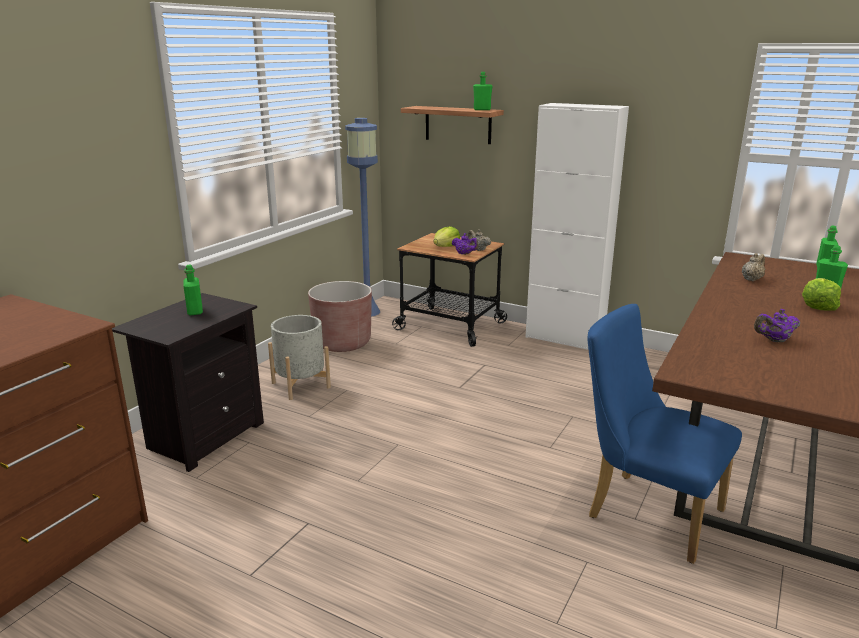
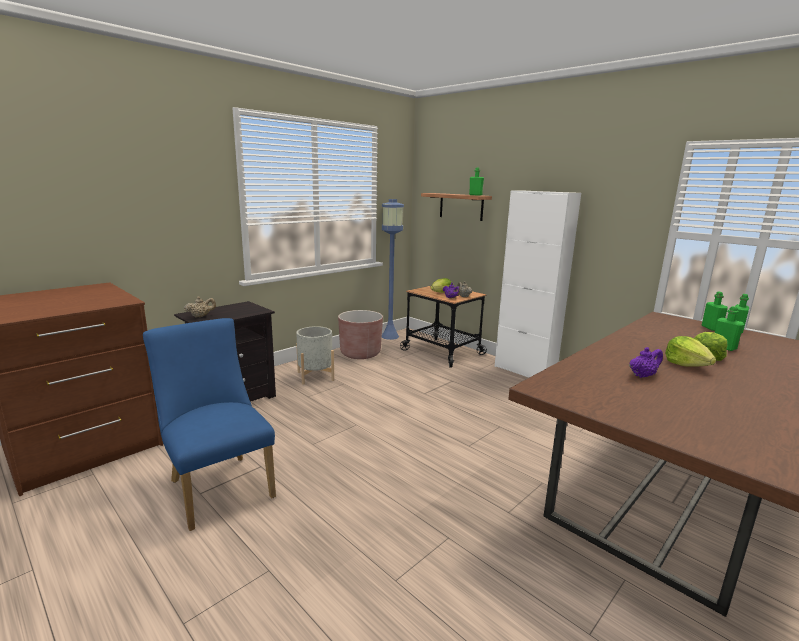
camera: 15 degrees right, 5 degrees down
green bottle [183,265,203,315] -> green bottle moved to [702,292,728,331]
blue chair [588,304,742,564] -> blue chair moved to [143,318,276,531]
beige teapot [742,253,765,281] -> beige teapot moved to [184,296,216,317]
purple teapot [754,309,800,342] -> purple teapot turned 150 degrees clockwise [629,347,663,378]
none -> lettuce [665,336,716,367]

